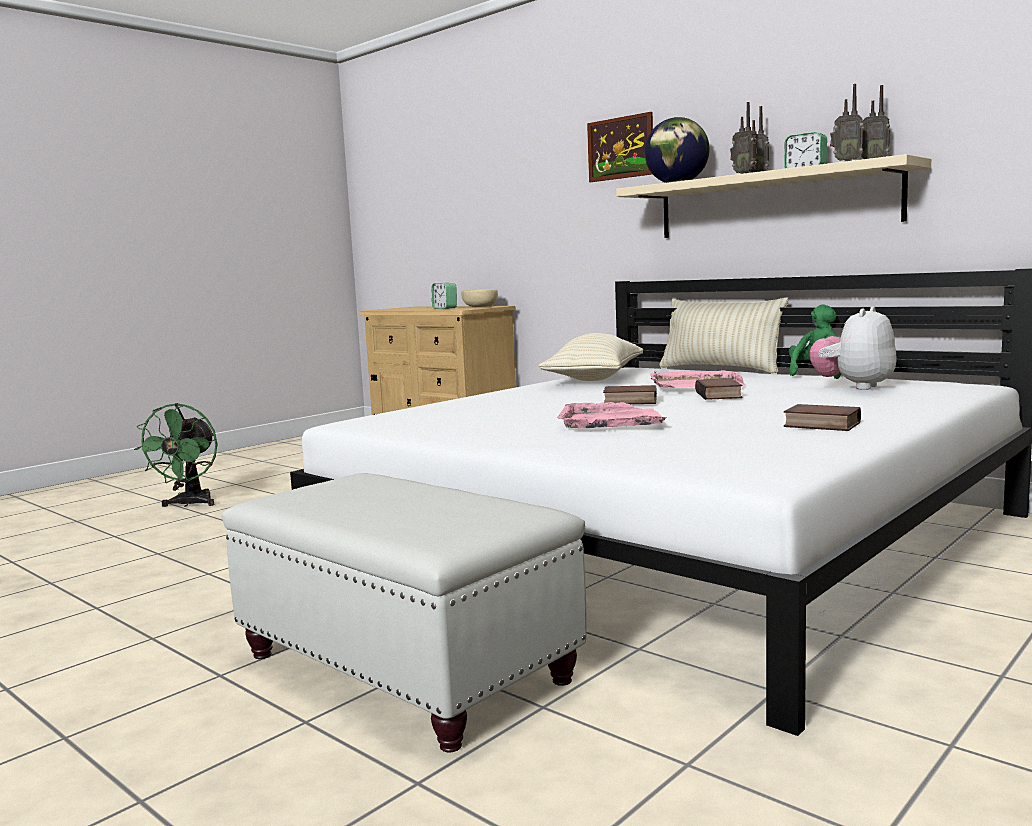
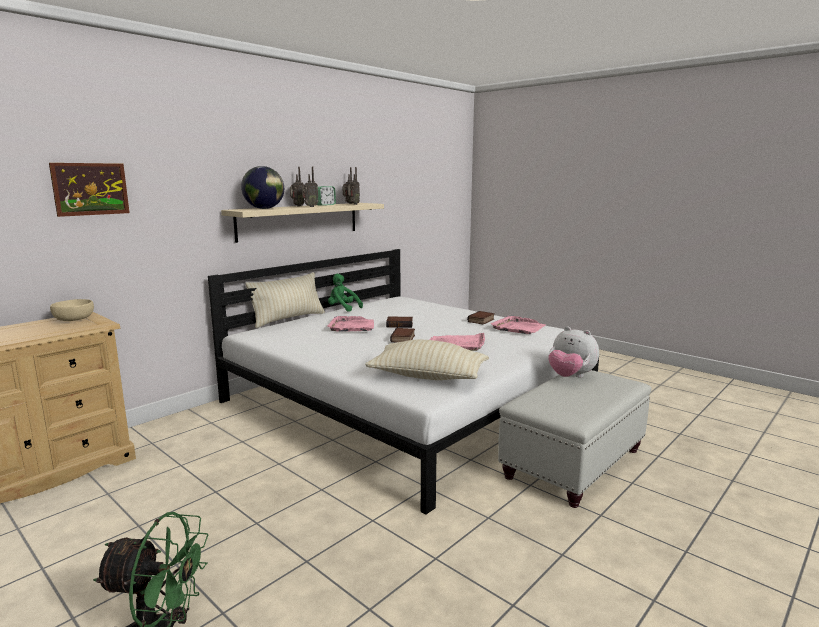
camera: 90 degrees left, 5 degrees up
alarm clock [431,282,457,309] -> none
beige pillow [539,333,643,381] -> beige pillow moved to [365,339,489,380]
picture [587,112,653,182] -> picture moved to [49,163,130,217]
plush toy [810,307,897,390] -> plush toy moved to [548,326,599,378]
none -> pink tray [490,316,546,334]

